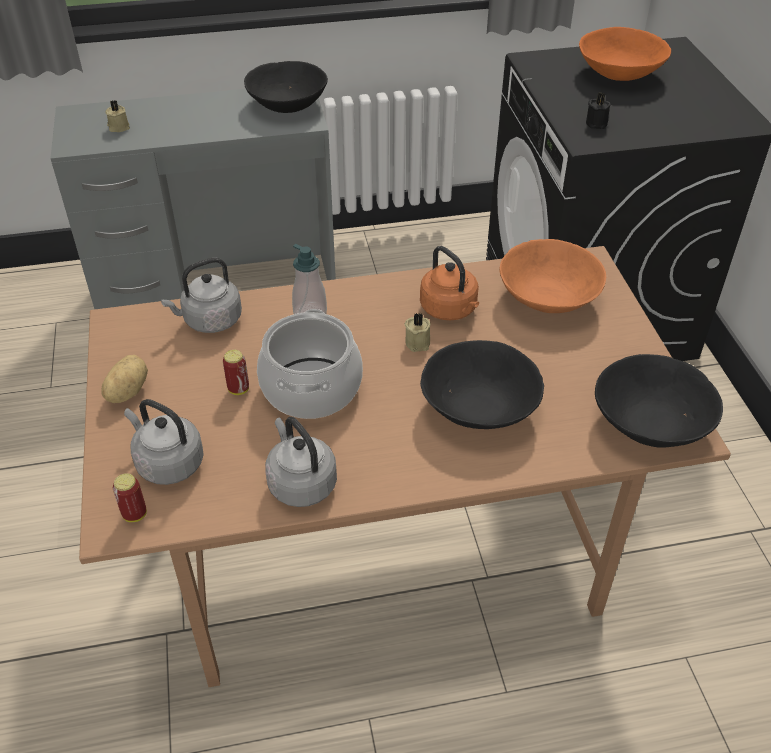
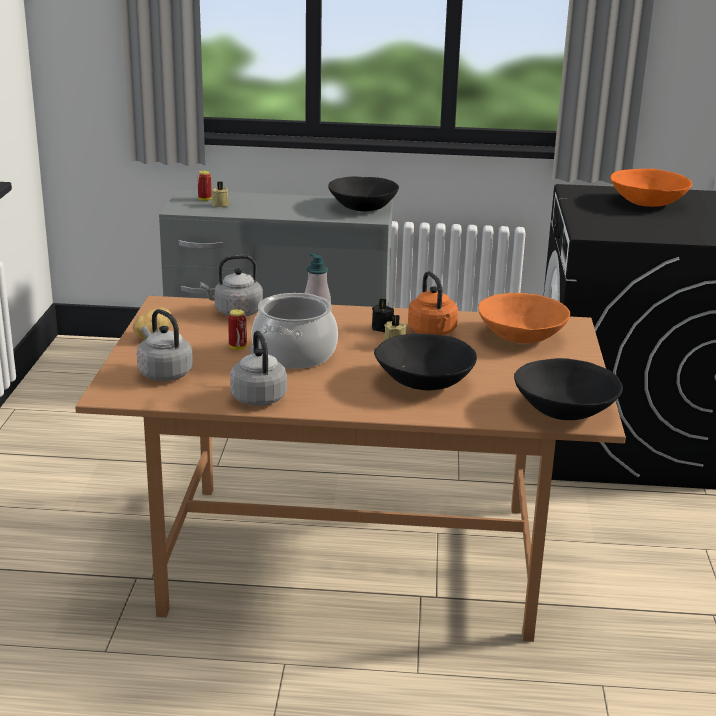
camera: 15 degrees right, 20 degrees down
can [113,473,147,522] -> can moved to [197,171,212,201]
black candle [586,93,611,129] -> black candle moved to [372,299,394,332]

